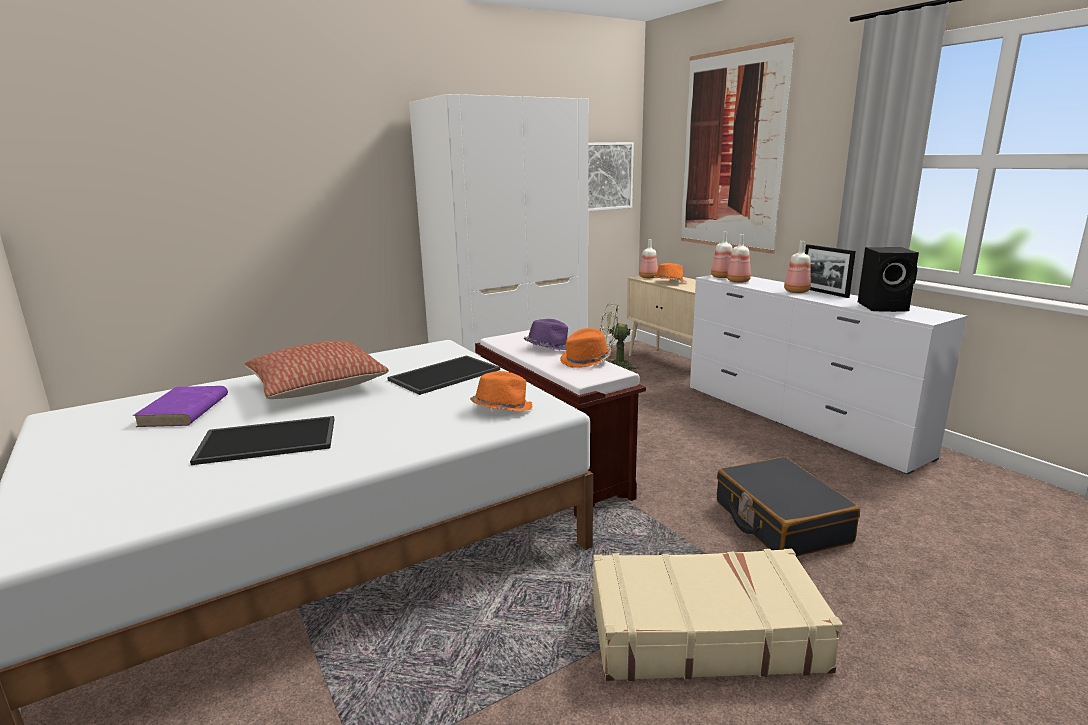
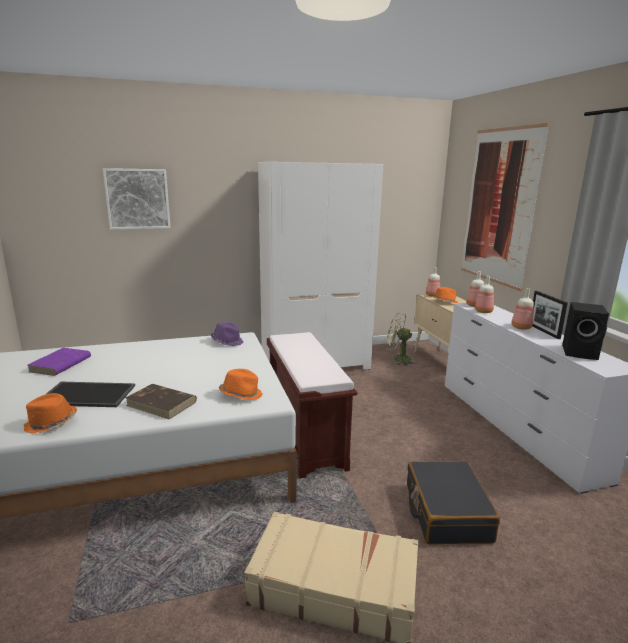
camera: 15 degrees right, 0 degrees up
pillow [245,341,389,399] -> none
tray [387,355,500,395] -> none
purple hat [524,319,568,350] -> purple hat moved to [211,322,243,346]
orange hat [560,328,611,368] -> orange hat moved to [24,393,77,434]
picture [588,142,634,211] -> picture moved to [103,168,171,230]
none -> brown book [126,384,197,419]

